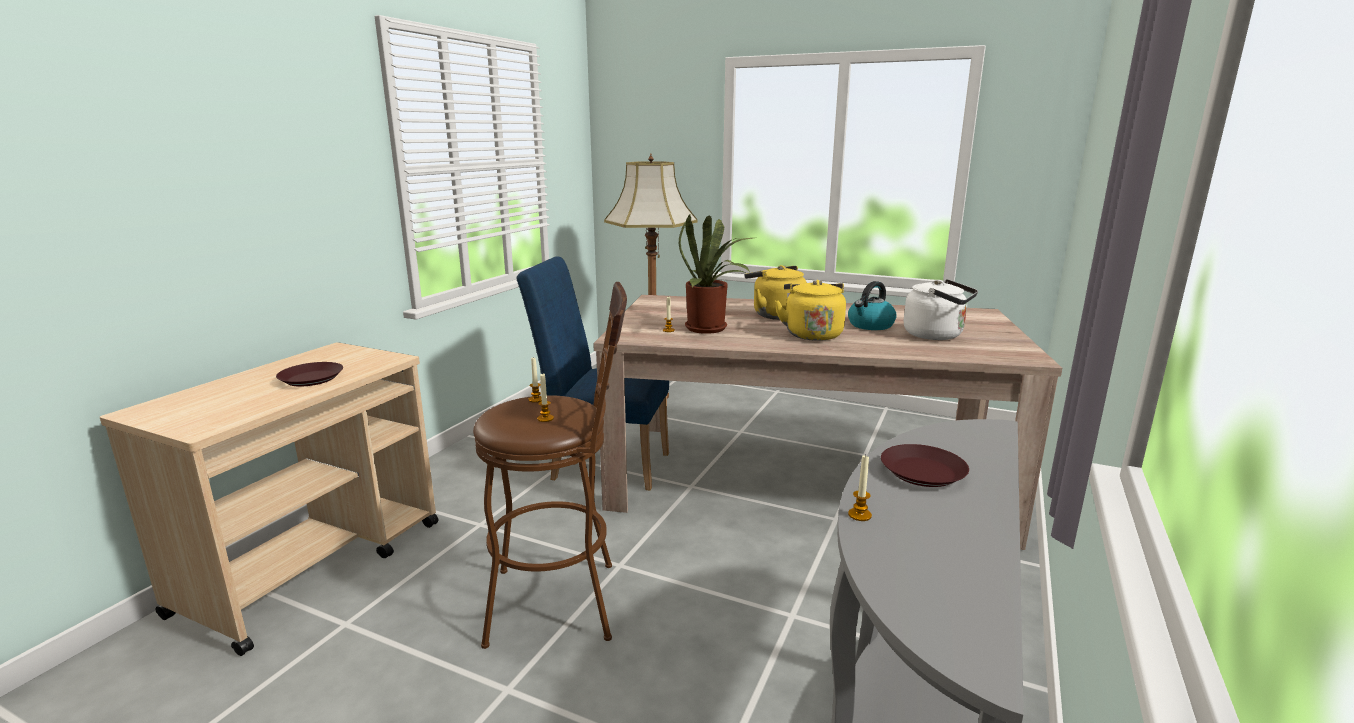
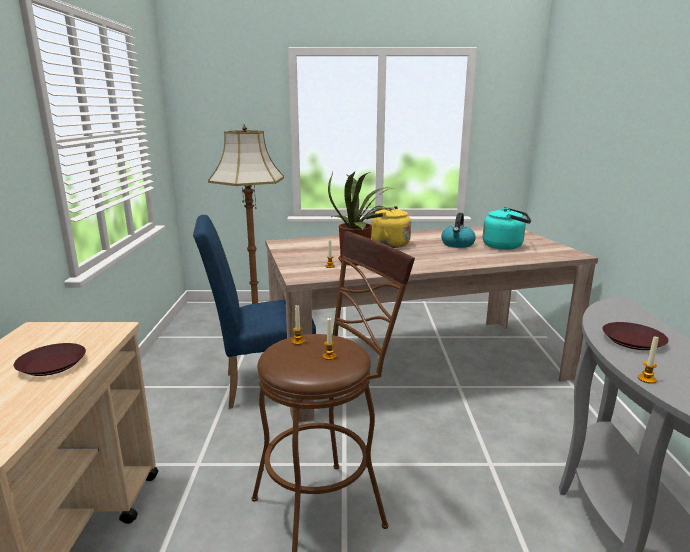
camera: 25 degrees left, 0 degrees up
yellow kettle [775,280,846,341] -> none
white kettle [903,279,978,340] -> turquoise kettle [483,207,531,250]

